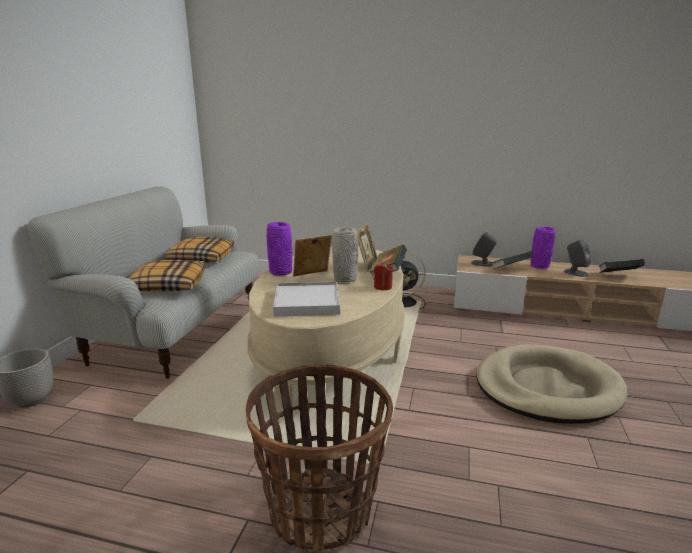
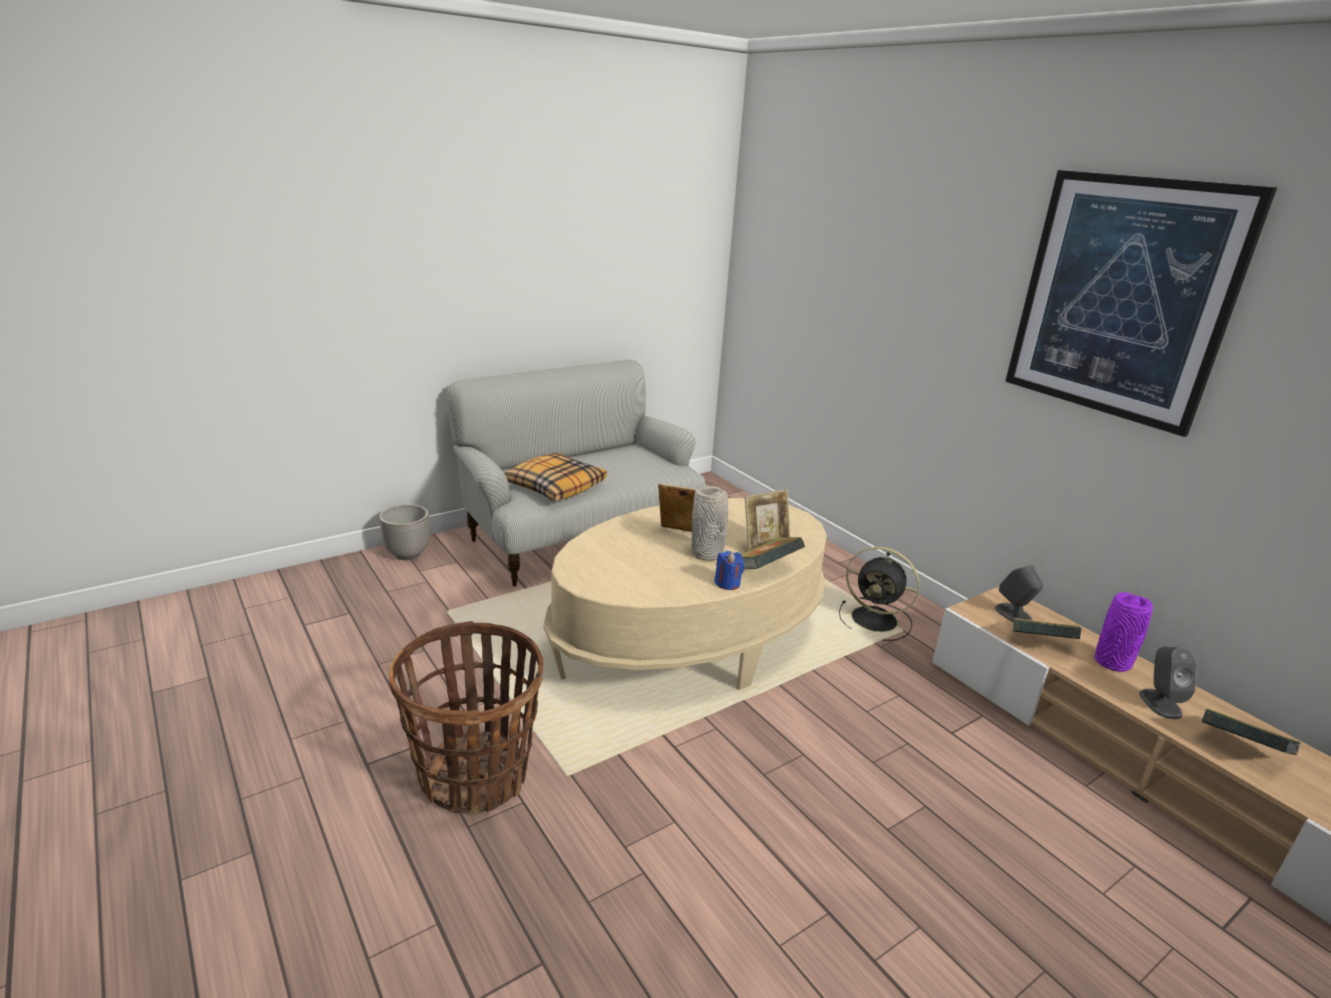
camera: 40 degrees right, 5 degrees up
pillow [165,237,234,263] -> none
purple vase [267,222,292,276] -> none
white tray [273,282,340,317] -> none
red candle [374,262,393,290] -> blue candle [714,551,744,590]
beige dog bed [476,345,628,424] -> none
none -> picture [1005,170,1277,437]

